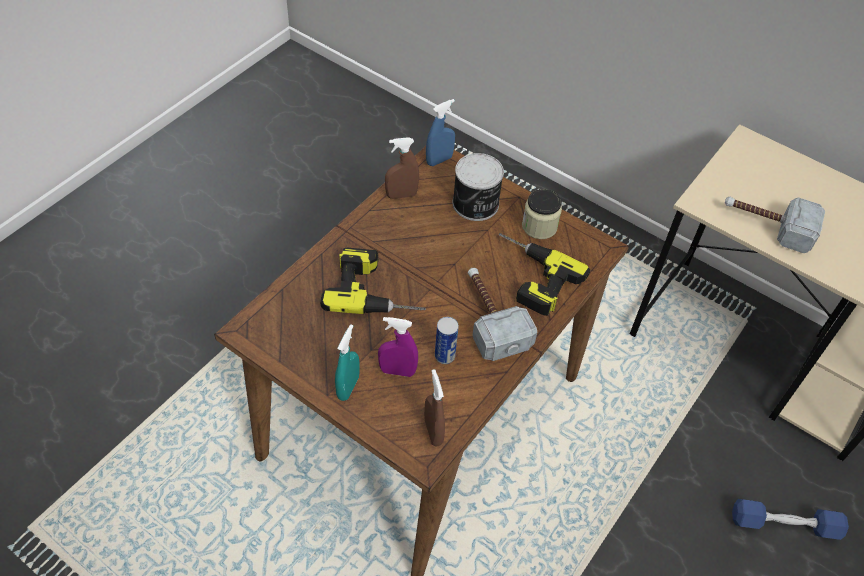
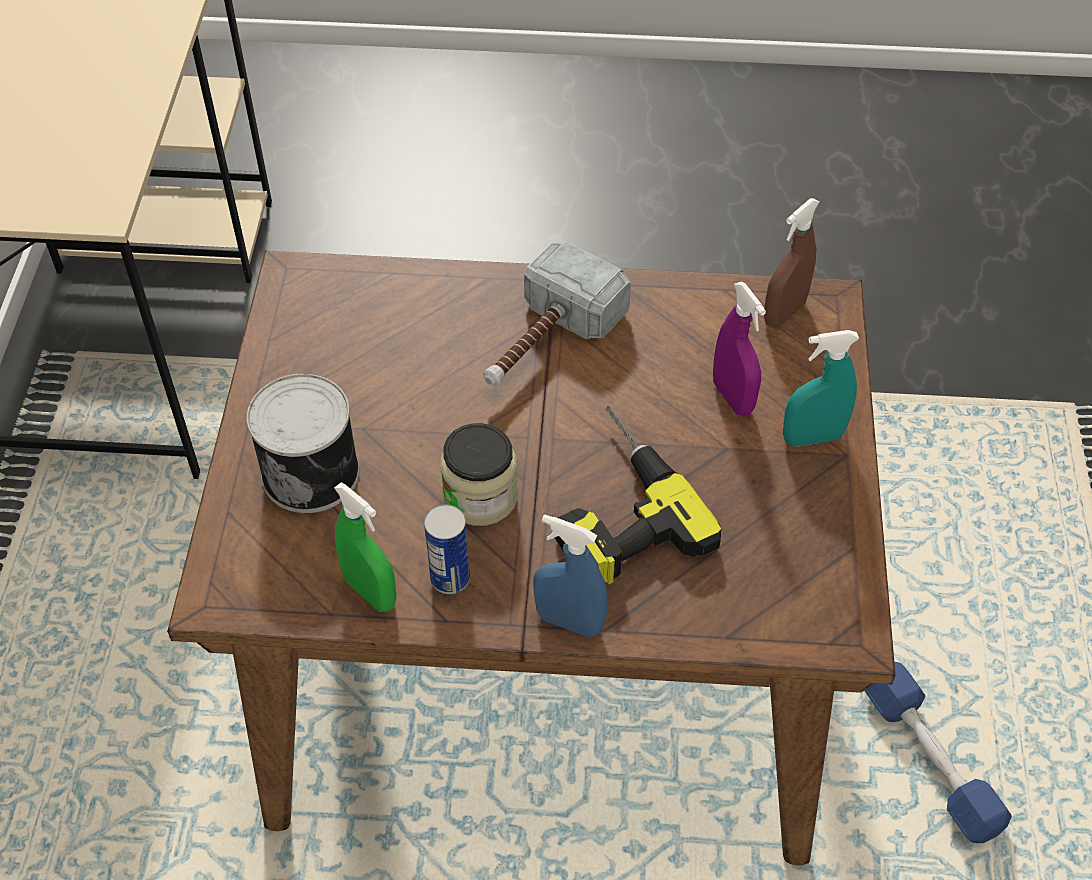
camera: 120 degrees left, 0 degrees up
brown spray bottle [385,137,419,199] -> green spray bottle [334,482,396,612]
blue spray bottle [426,99,455,166] -> blue spray bottle moved to [533,515,608,638]
can [435,317,459,364] -> can moved to [424,504,470,595]
power drill [499,233,590,316] -> none
jar [522,189,562,239] -> jar moved to [441,423,517,526]
hammer [725,196,825,253] -> none
blue dumbbell [732,499,849,540] -> blue dumbbell moved to [864,662,1012,843]

